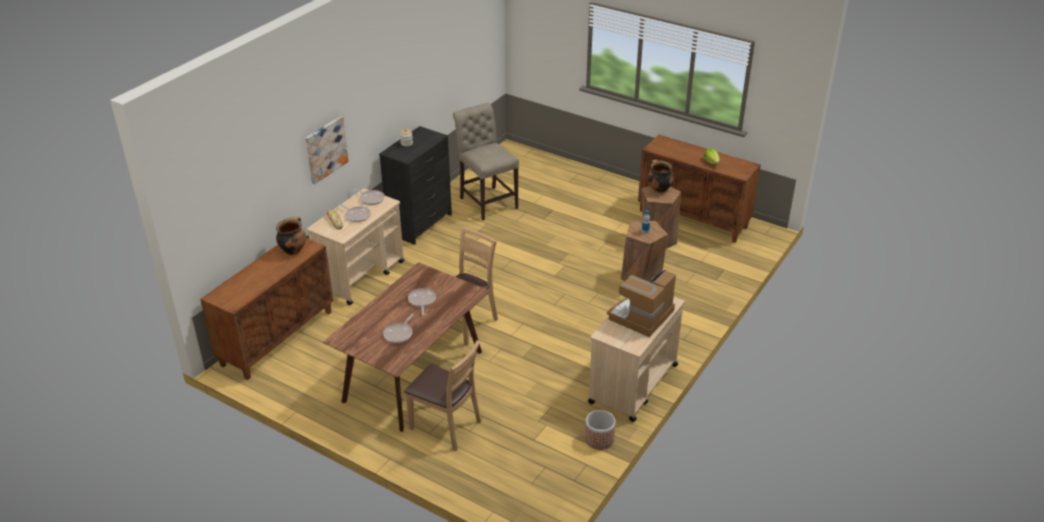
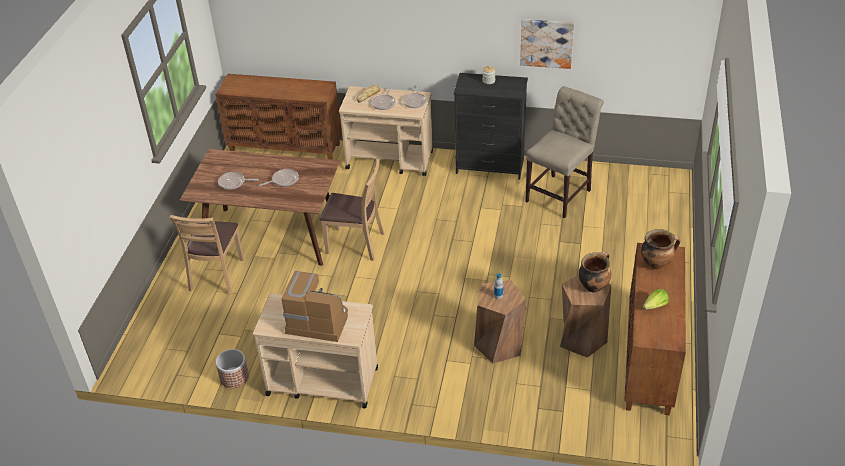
camera: 70 degrees right, 5 degrees up
cooking pot [276,216,306,255] -> cooking pot moved to [641,229,680,269]
picture [306,116,349,184] -> picture moved to [520,19,574,69]

